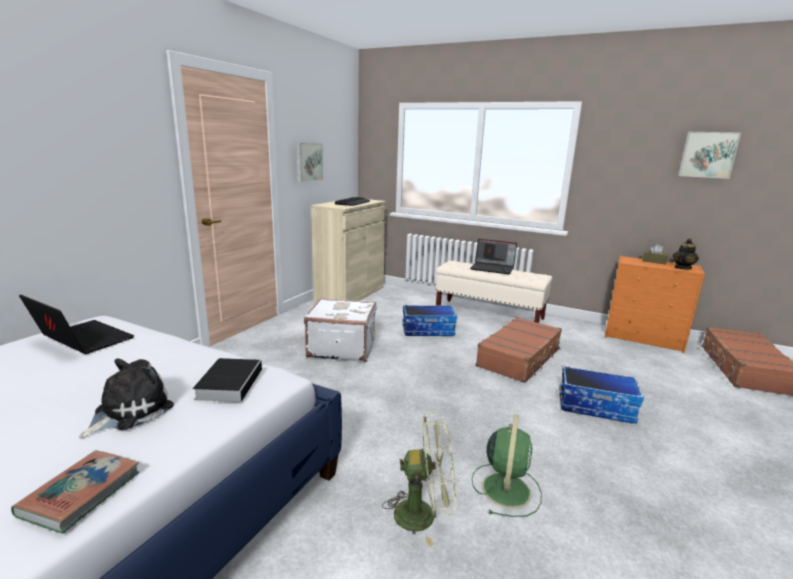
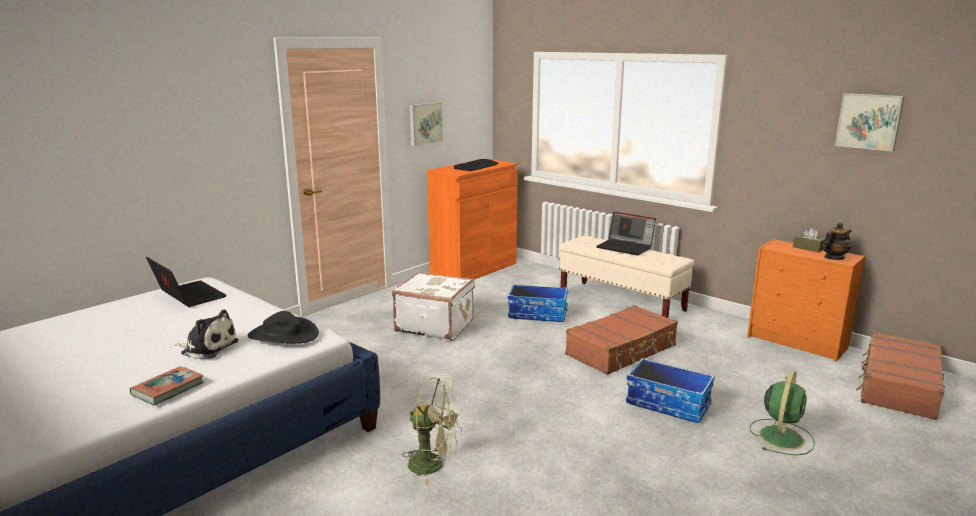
camera: 15 degrees right, 0 degrees up
plush toy [79,359,174,439] -> plush toy turned 60 degrees clockwise [175,309,239,359]
book [193,358,262,402] -> black hat [248,311,319,344]
beige cabinet [311,199,386,302] -> orange cabinet [427,159,518,279]
green fan [472,414,542,517] -> green fan moved to [750,370,815,455]

